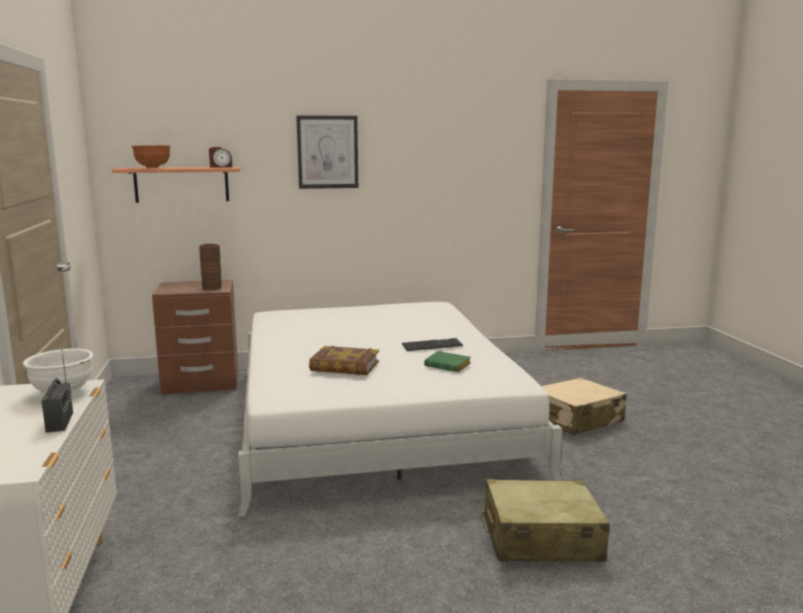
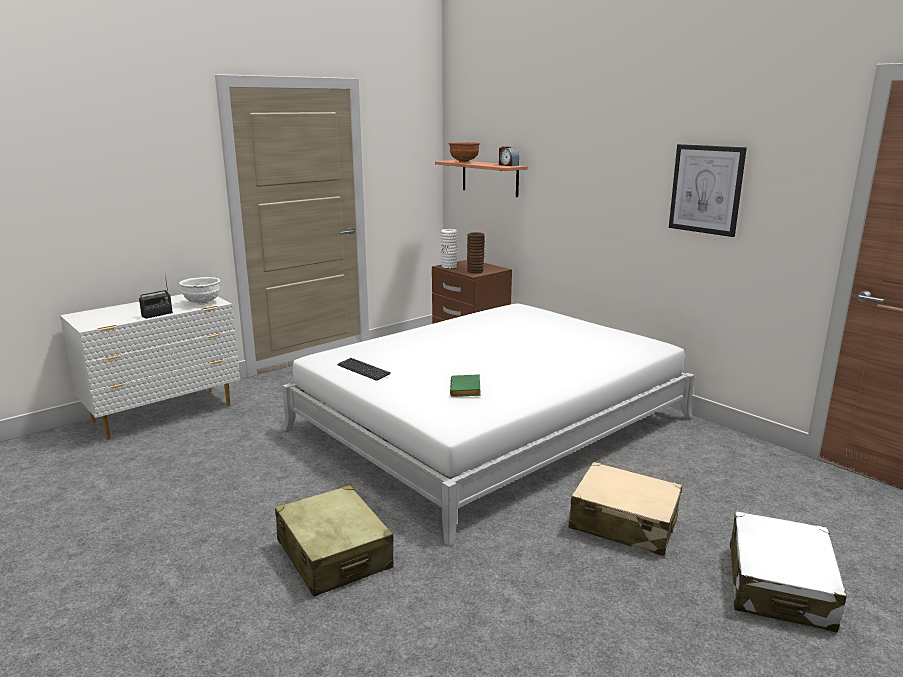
camera: 60 degrees right, 5 degrees up
picture [296,115,358,189] -> picture moved to [669,144,747,237]
book [309,346,379,375] -> none
keyboard [402,338,463,351] -> keyboard moved to [337,358,390,381]
none -> white vase [441,229,457,269]
none -> white suitcase [730,511,847,632]

